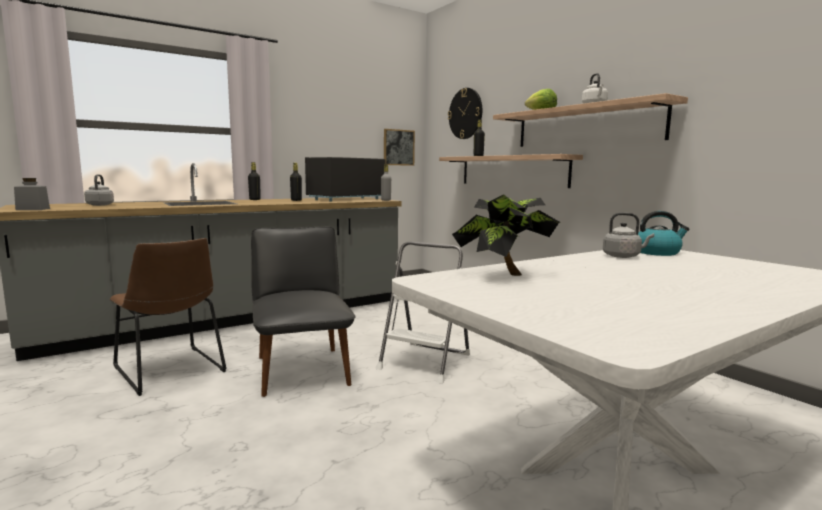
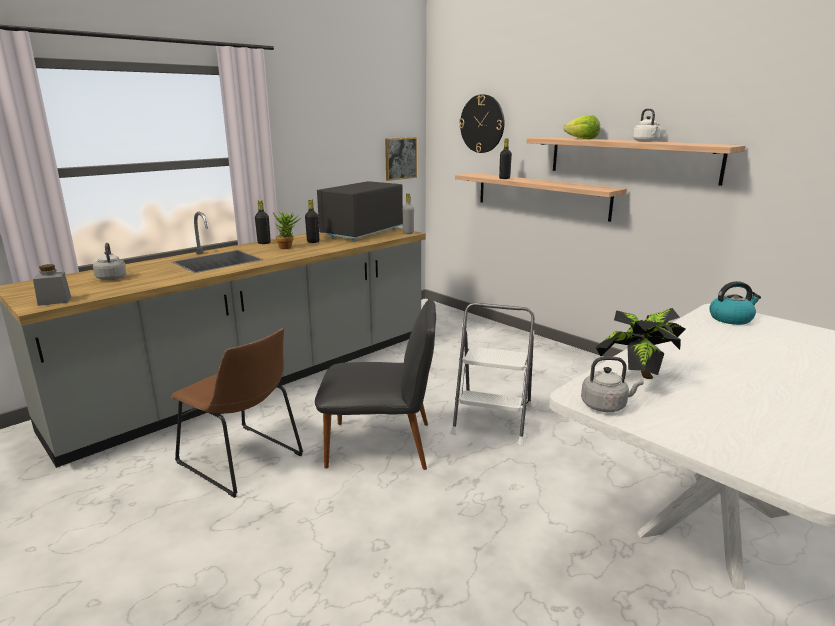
camera: 10 degrees left, 10 degrees up
black chair [251,227,355,397] -> black chair turned 120 degrees clockwise [315,299,436,470]
grey kettle [603,212,654,258] -> grey kettle moved to [581,356,644,412]
none -> potted plant [272,212,299,249]

